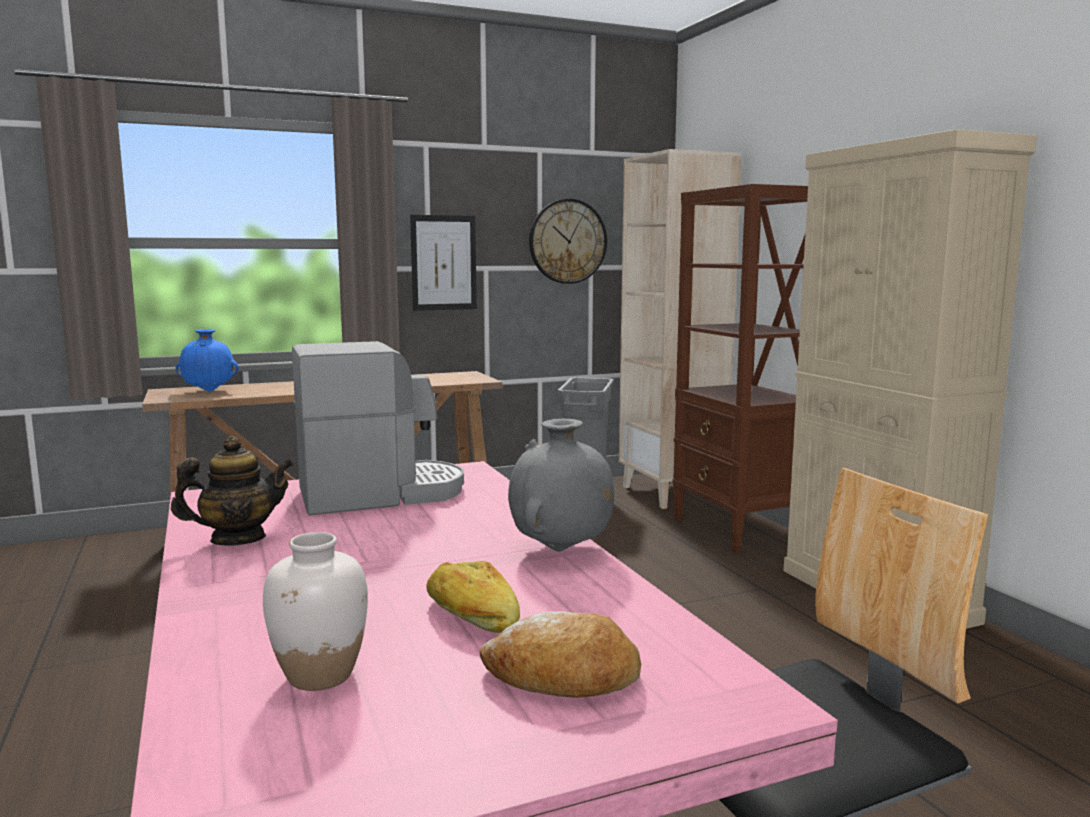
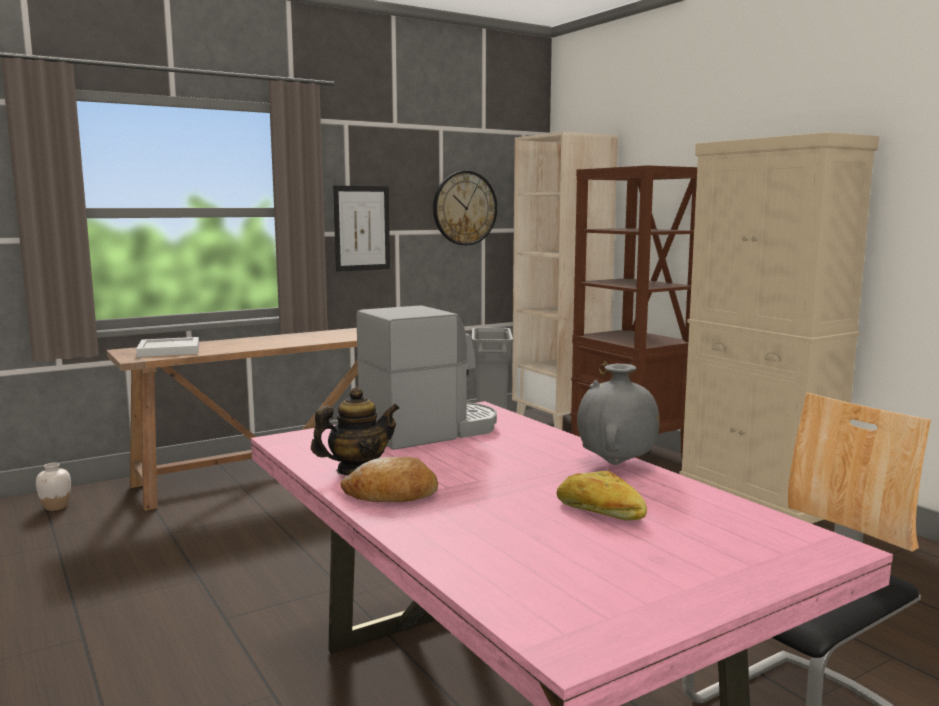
camera: 10 degrees left, 0 degrees up
blue vase [176,329,239,392] -> white tray [136,337,199,357]
white vase [263,532,368,691] -> white vase moved to [36,463,71,511]
bread [480,611,641,698] -> bread moved to [340,457,438,502]

